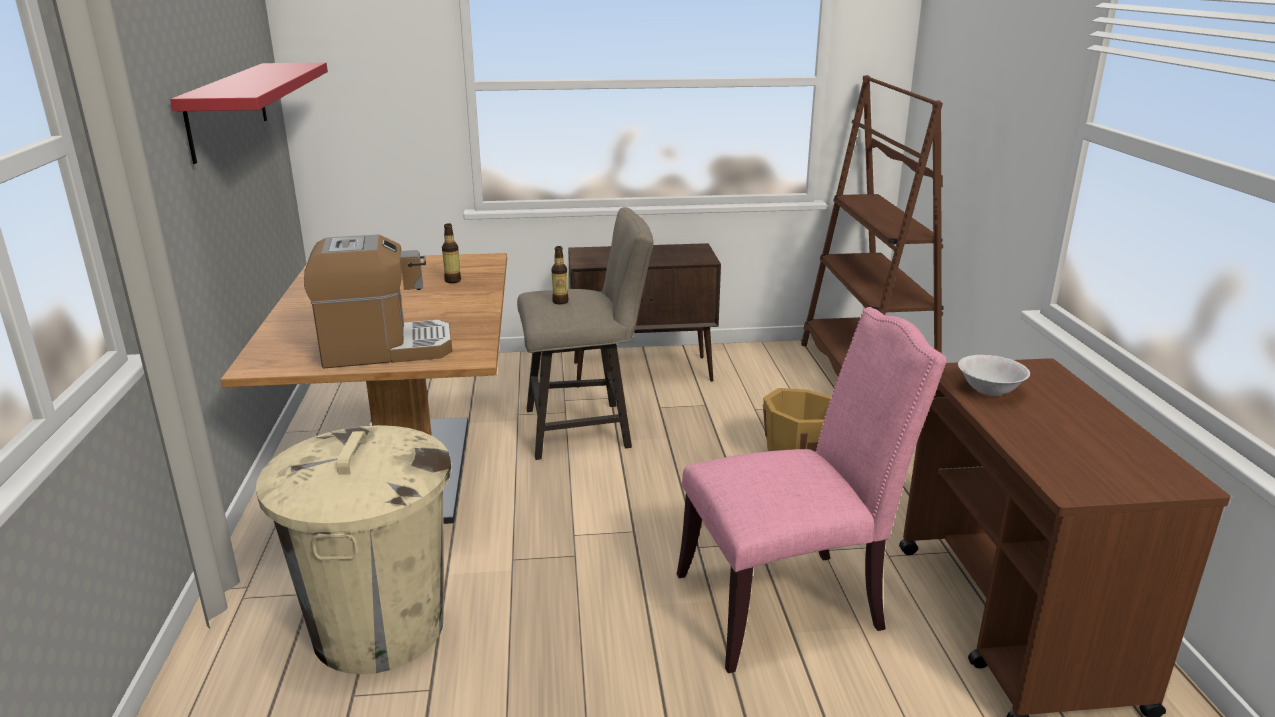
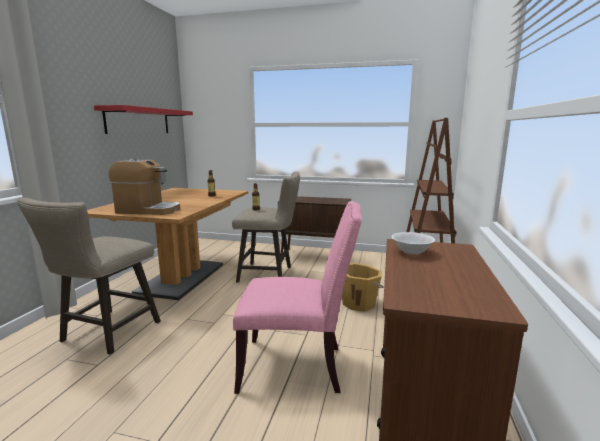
camera: 20 degrees right, 10 degrees down
beige trash can [256,425,451,674] -> beige stool [17,198,161,355]

